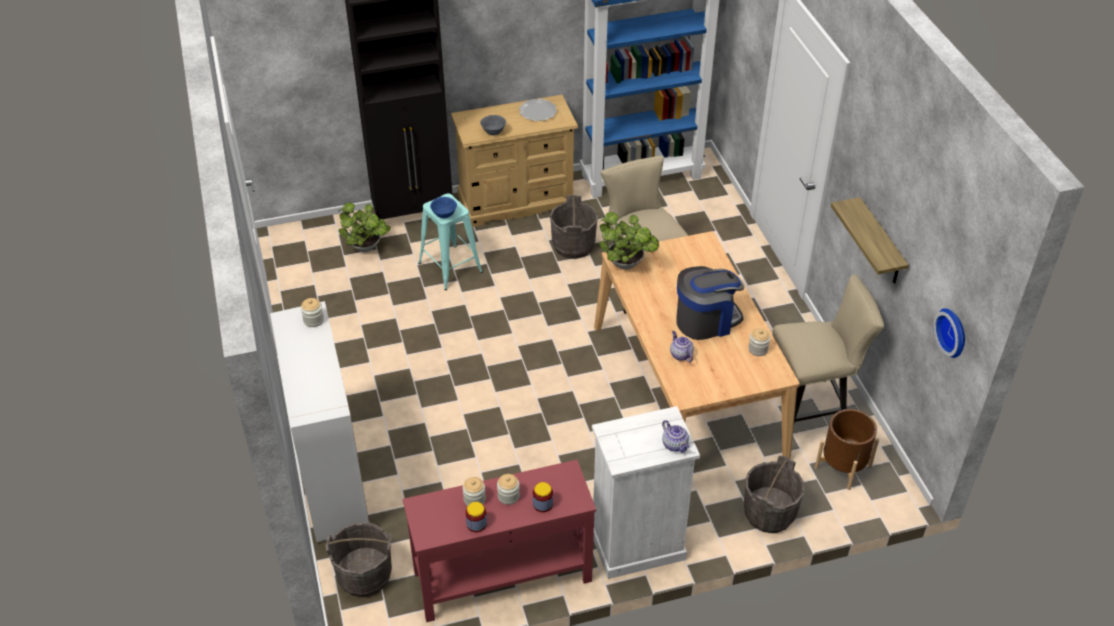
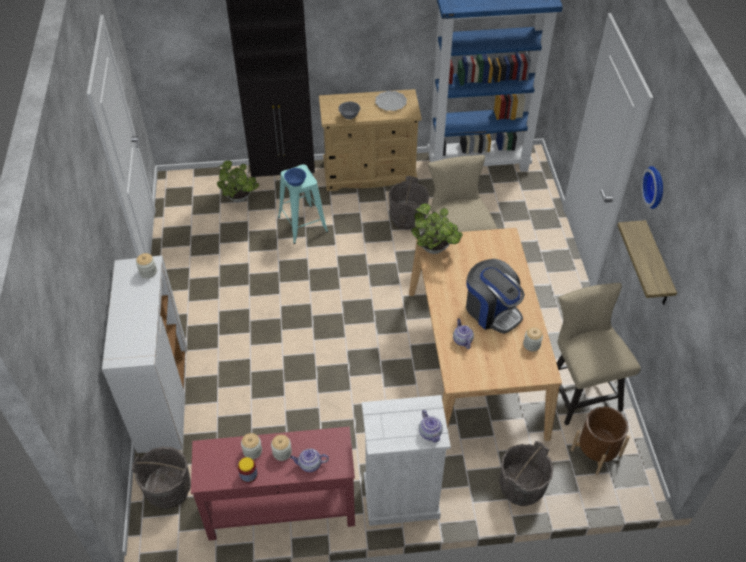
camera: 10 degrees right, 5 degrees up
jar [533,482,553,512] -> teapot [290,449,329,472]
coffee machine [676,266,744,340] -> coffee machine turned 60 degrees clockwise [466,259,525,334]
beige chair [772,274,884,423] -> beige chair turned 105 degrees counterclockwise [557,283,641,425]
wall clock [933,308,965,358] -> wall clock moved to [641,166,663,209]

